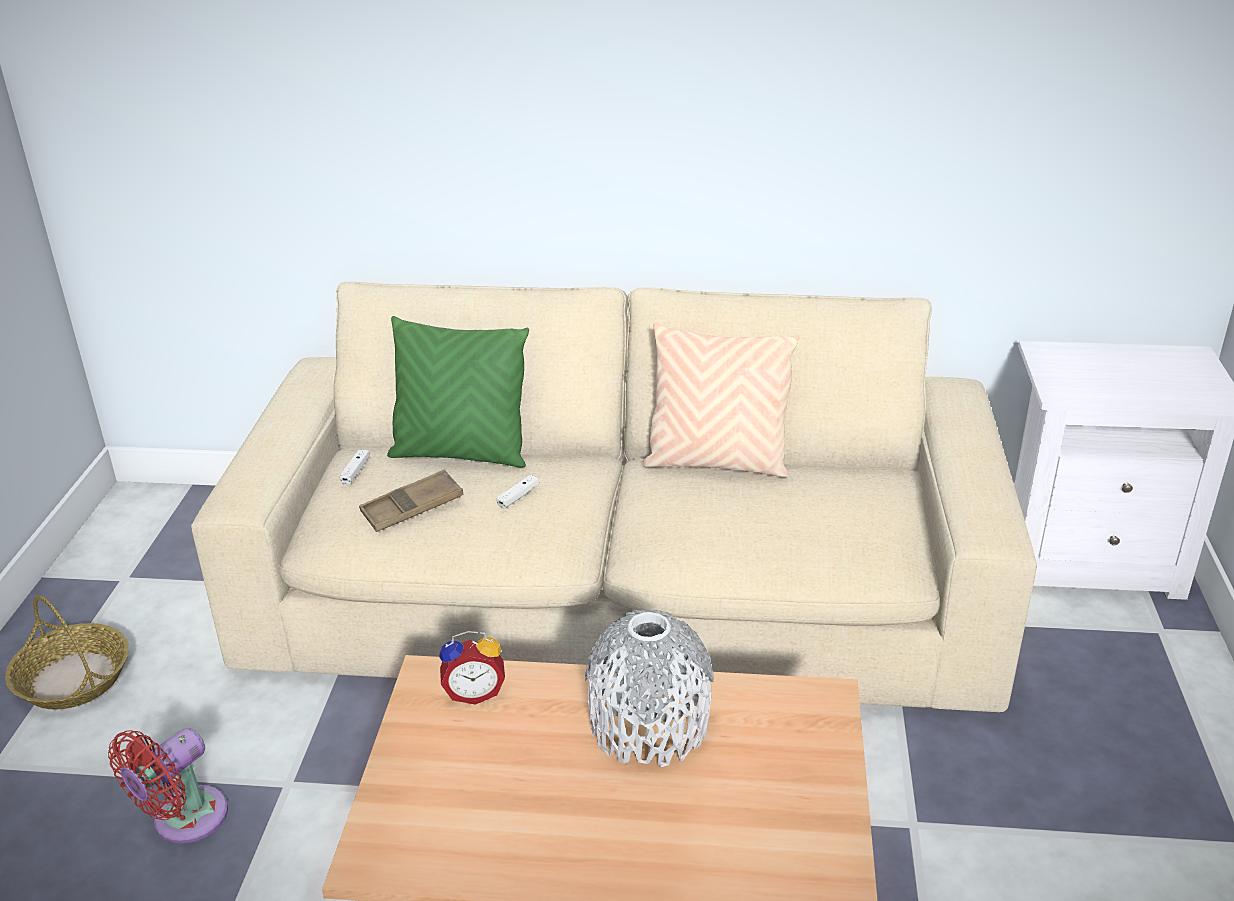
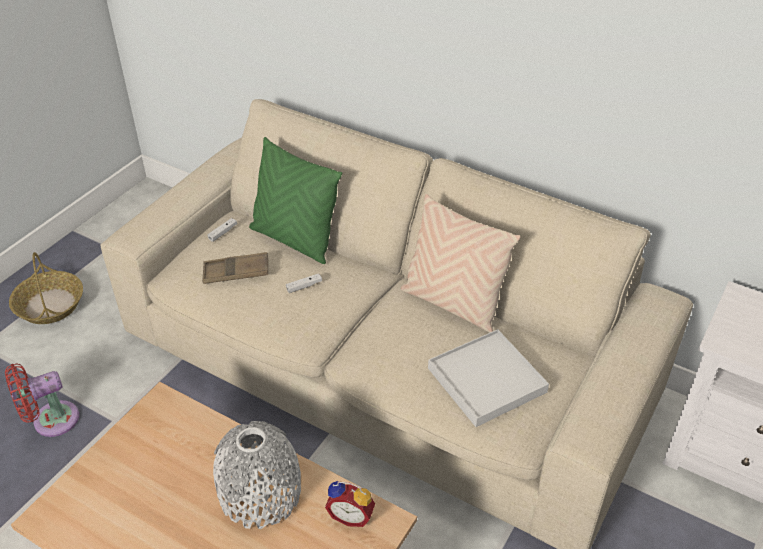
camera: 25 degrees right, 10 degrees up
alarm clock [439,631,505,705] -> alarm clock moved to [325,481,375,527]
none -> white tray [428,329,549,427]

